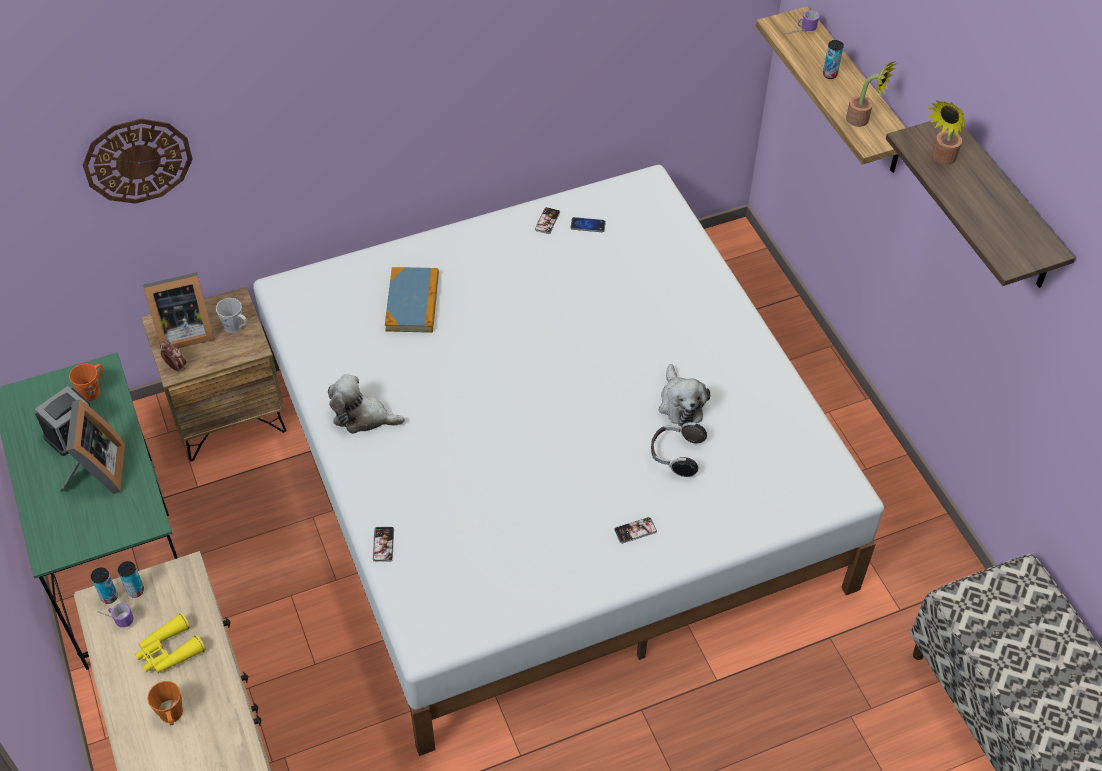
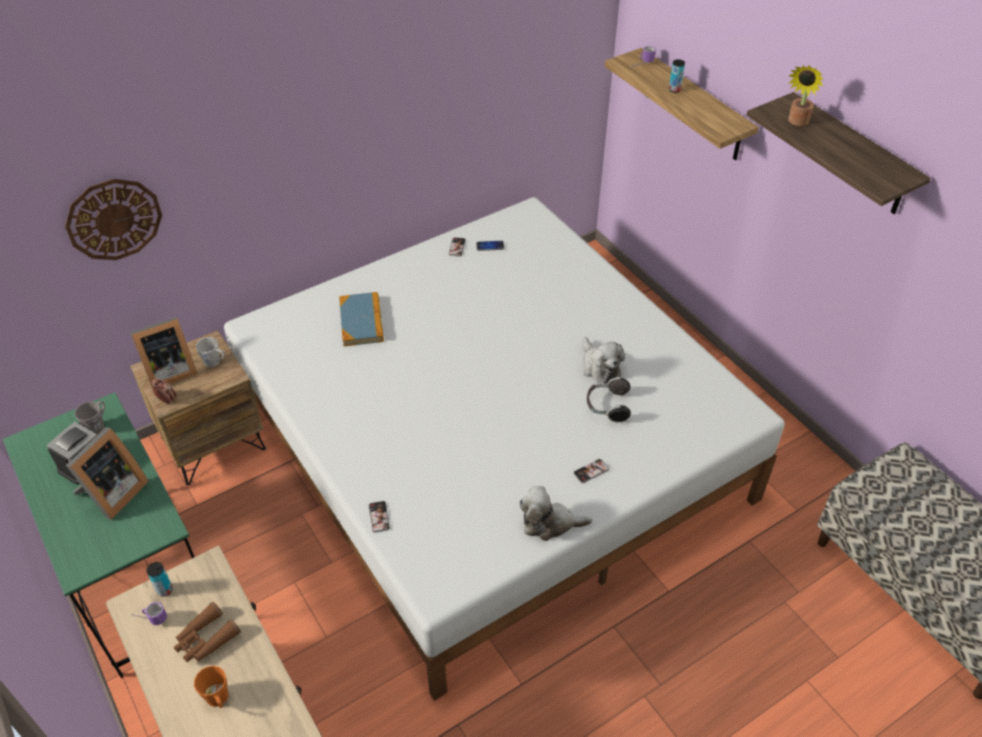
camera: 10 degrees left, 5 degrees down
picture frame [60,399,125,494] -> picture frame turned 45 degrees clockwise [66,427,149,520]
orange mug [69,363,103,401] -> grey mug [75,401,105,435]
can [91,567,118,604] -> none
yellow binoculars [135,613,206,673] -> brown binoculars [173,602,241,663]
plush toy [328,374,405,434] -> plush toy moved to [519,486,592,541]
potted plant [846,61,897,127] -> none

